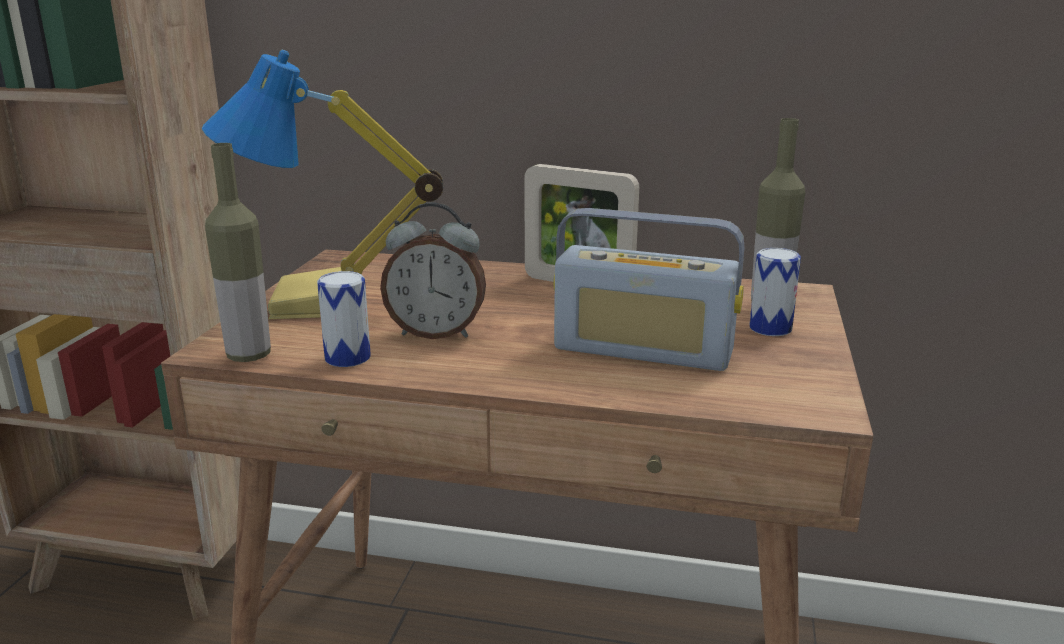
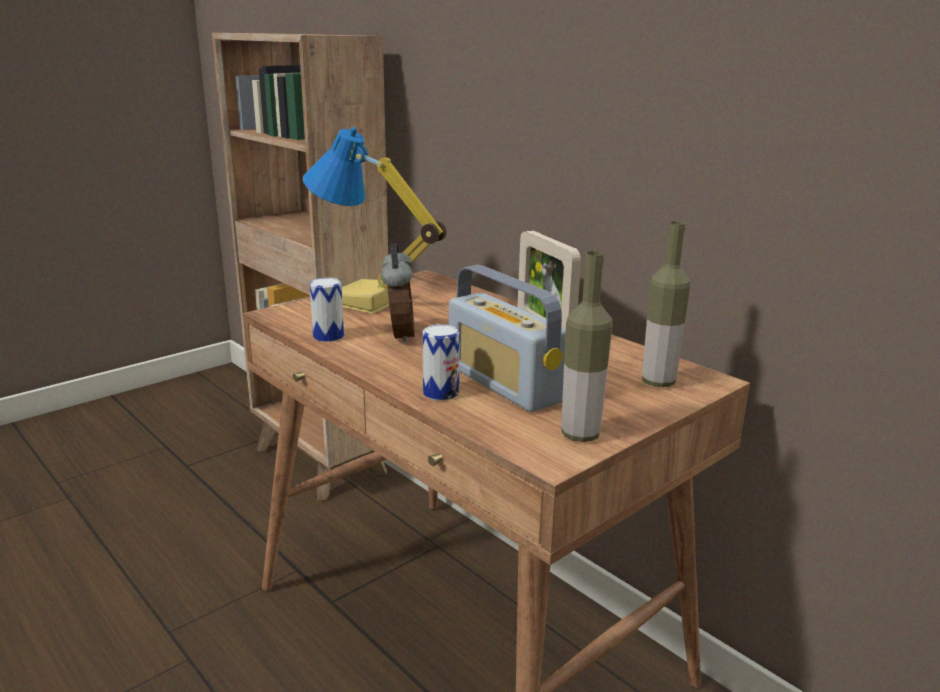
camera: 35 degrees right, 0 degrees up
bottle [205,143,271,362] -> bottle moved to [561,251,613,442]
alarm clock [380,202,486,339] -> alarm clock turned 135 degrees counterclockwise [381,243,415,344]
can [750,248,801,336] -> can moved to [423,324,460,401]

